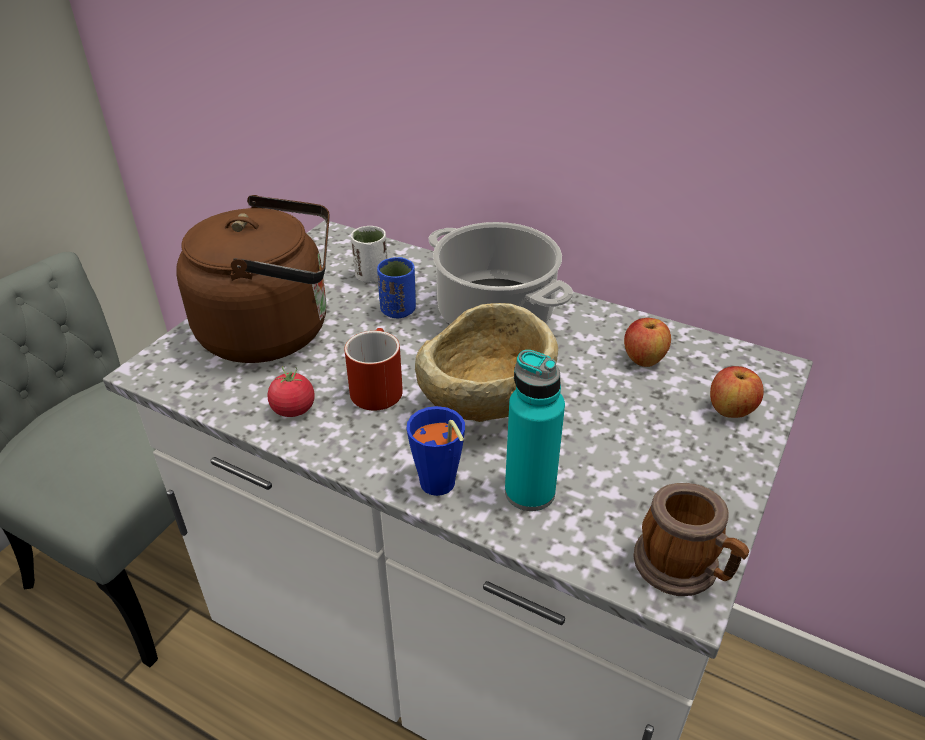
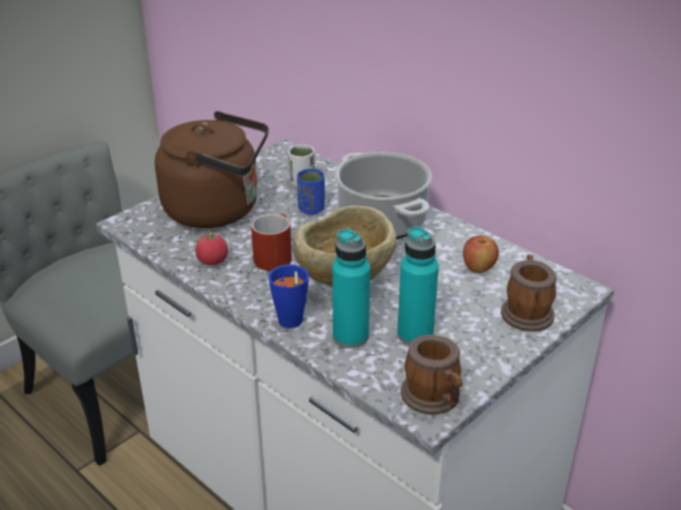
camera: 15 degrees right, 5 degrees down
apple [710,366,764,418] -> mug [501,255,557,332]
none -> turquoise bottle [397,226,439,345]

